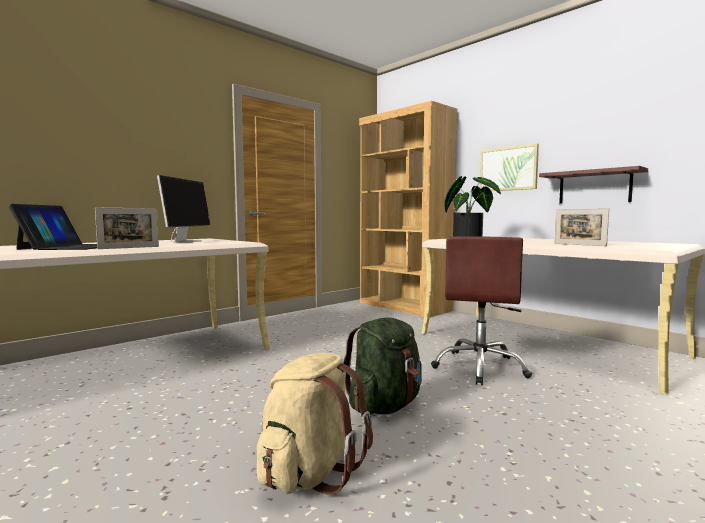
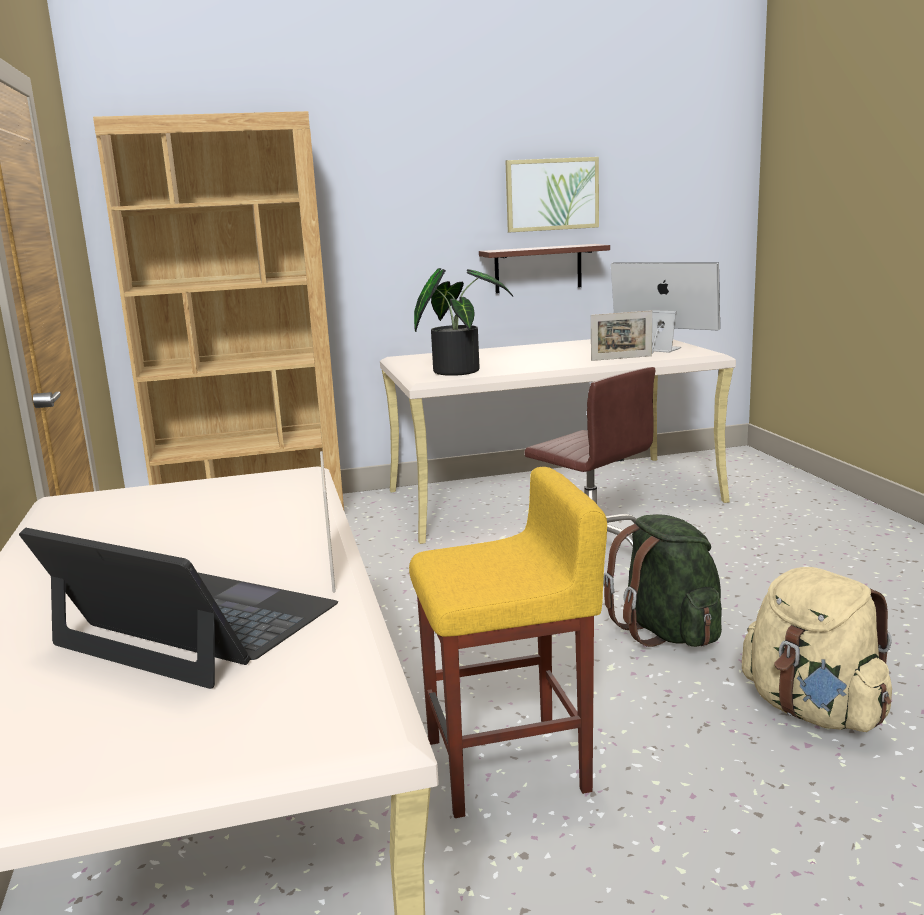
camera: 60 degrees left, 10 degrees up
monitor [157,175,210,242] -> monitor moved to [611,263,720,353]
picture [480,143,539,191] -> picture moved to [506,157,599,232]
none -> yellow stool [409,467,607,818]

